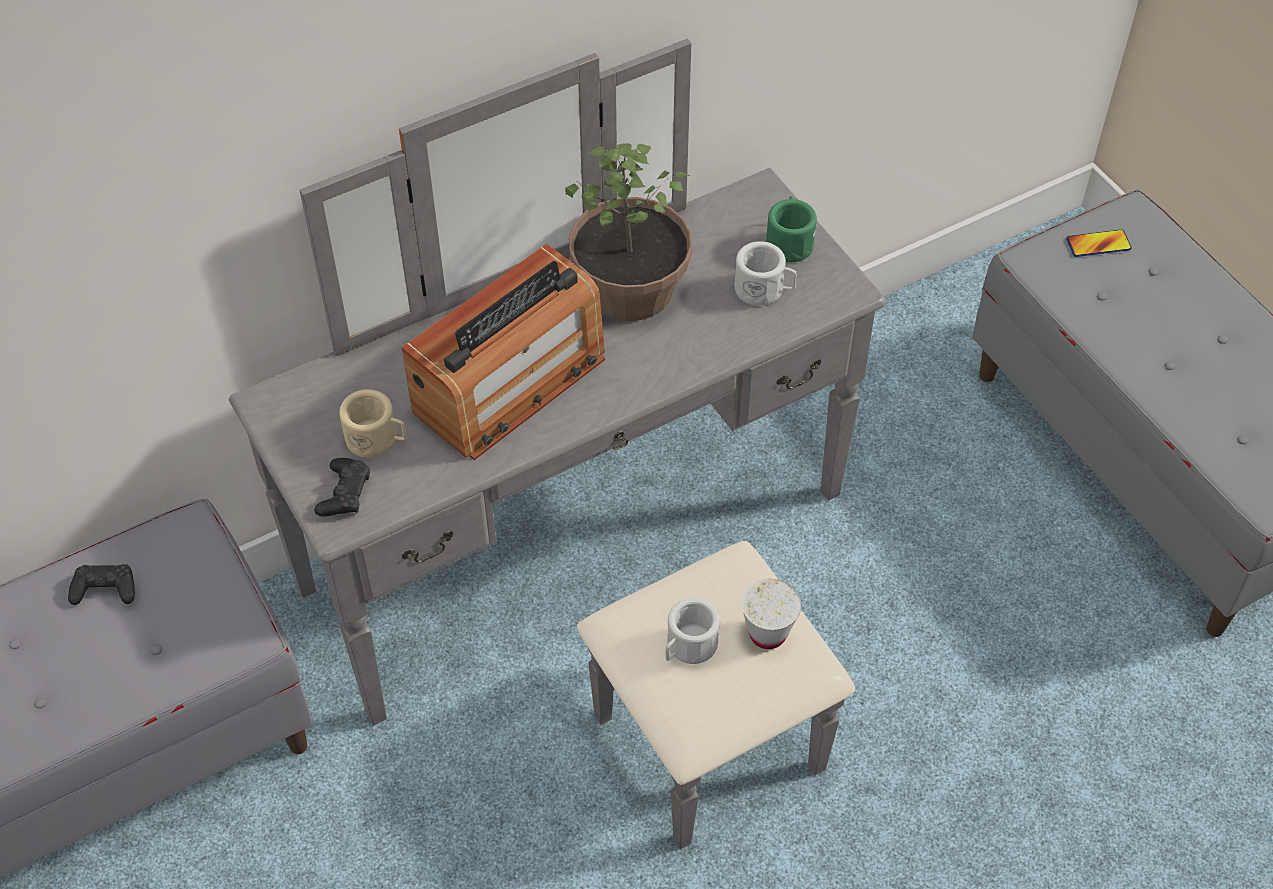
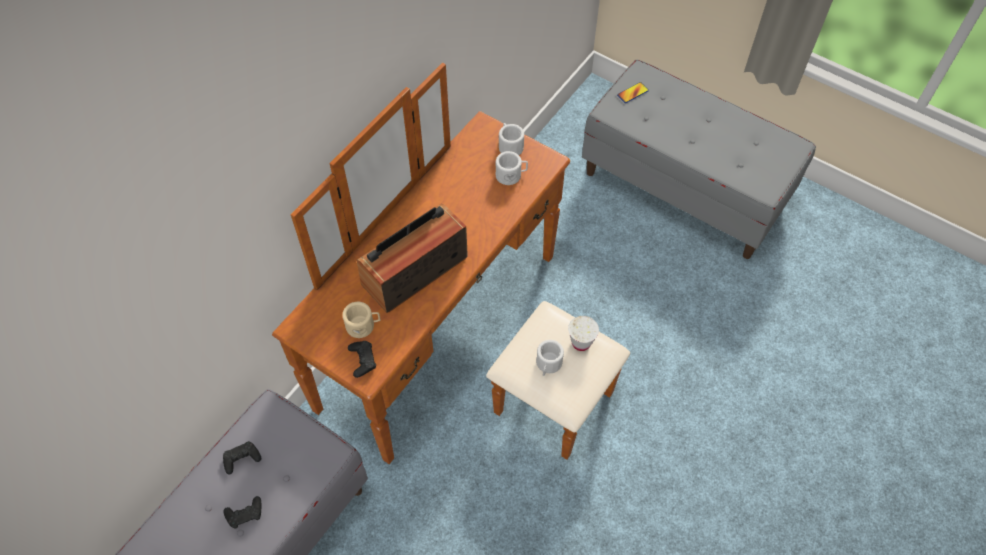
camera: 25 degrees left, 5 degrees up
grey dresser [229,39,886,849] -> brown dresser [272,63,630,464]
radio [402,244,605,460] -> radio turned 150 degrees counterclockwise [357,204,468,313]
potted plant [565,144,692,321] -> none
green mug [766,196,817,262] -> white mug [499,123,524,155]
none -> black game controller [224,496,261,528]

